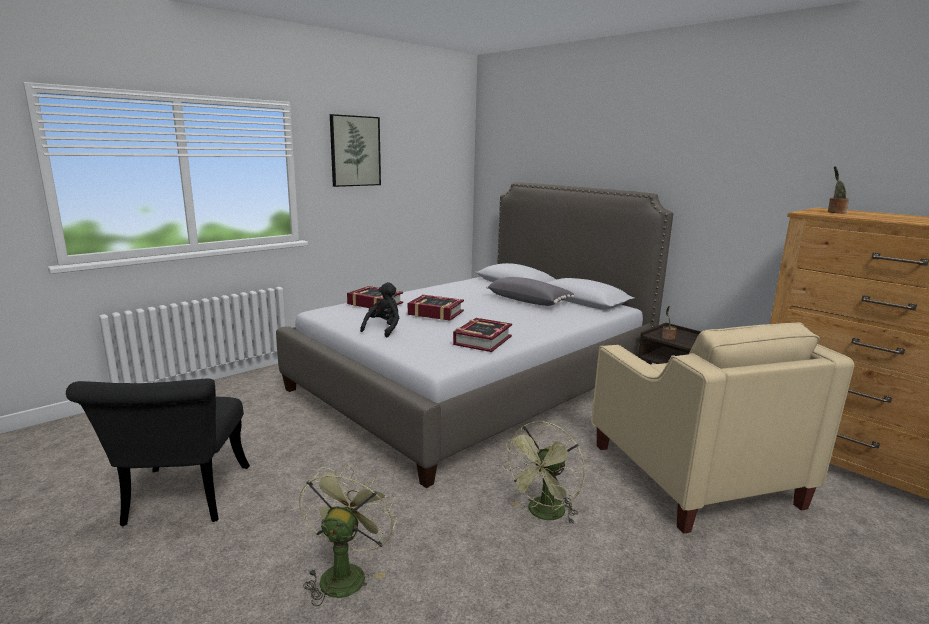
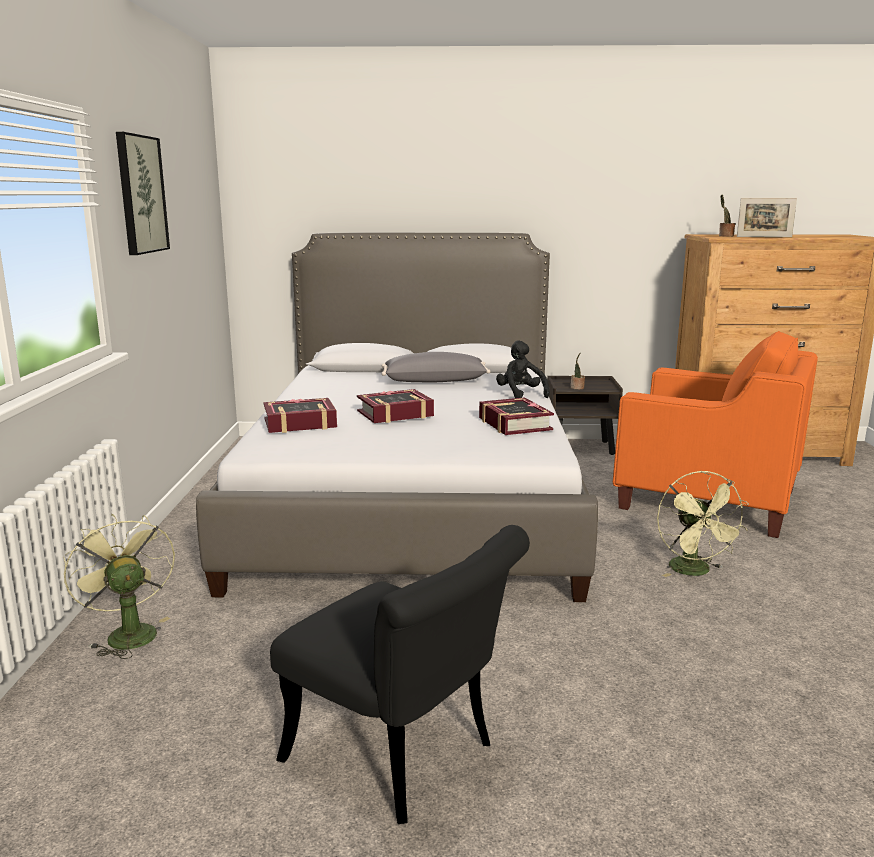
camera: 45 degrees left, 0 degrees up
green fan [299,464,397,606] -> green fan moved to [63,514,175,659]
black plush toy [360,282,399,337] -> black plush toy moved to [496,340,550,398]
beige armchair [591,322,854,534] -> orange armchair [613,331,818,538]
none -> picture frame [737,198,797,237]

